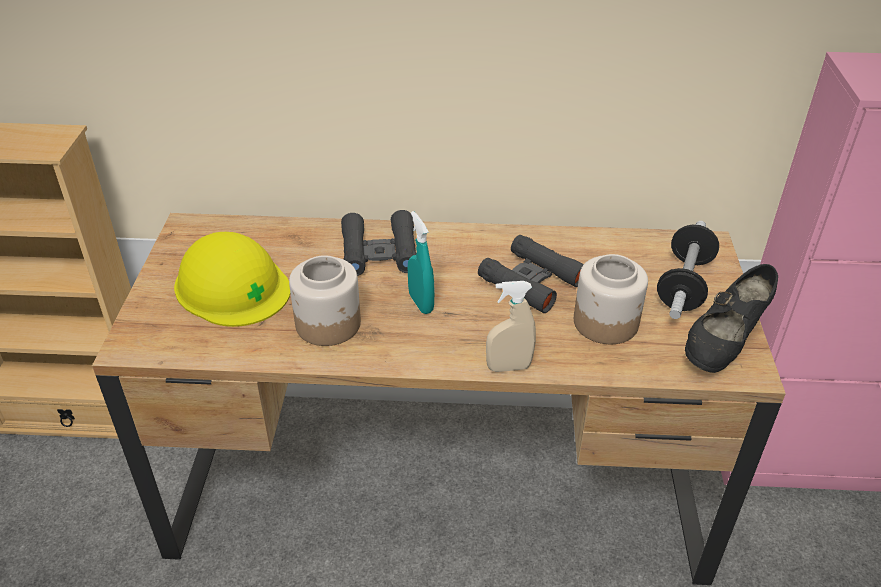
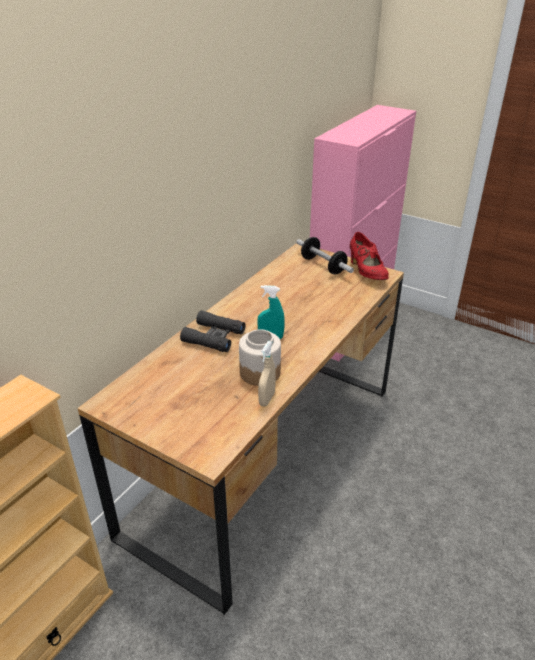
camera: 60 degrees left, 5 degrees down
yellow hard hat [174,232,290,327] -> none
black binoculars [478,235,584,313] -> none
beige spray bottle [486,281,536,372] -> beige spray bottle moved to [258,341,276,406]
jar [574,254,648,344] -> none
black shoe [685,264,778,373] -> red shoe [350,232,389,280]

